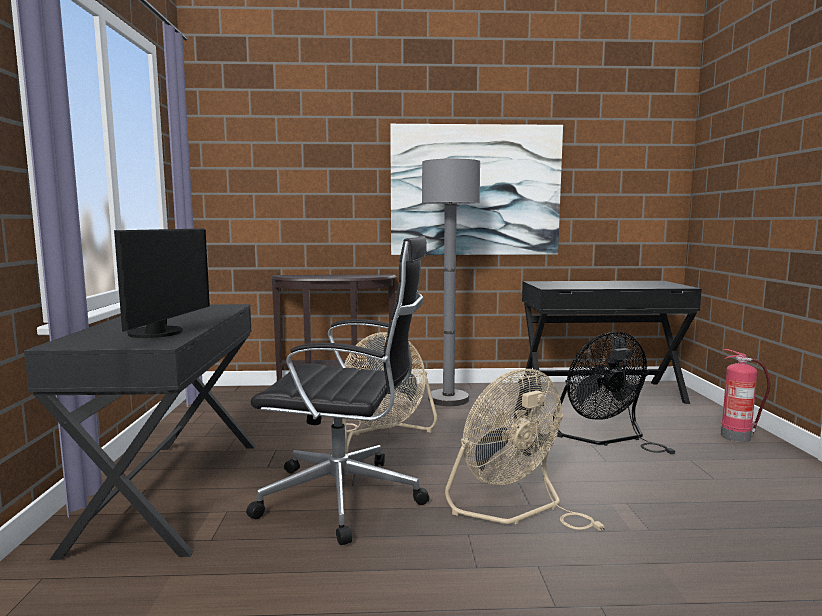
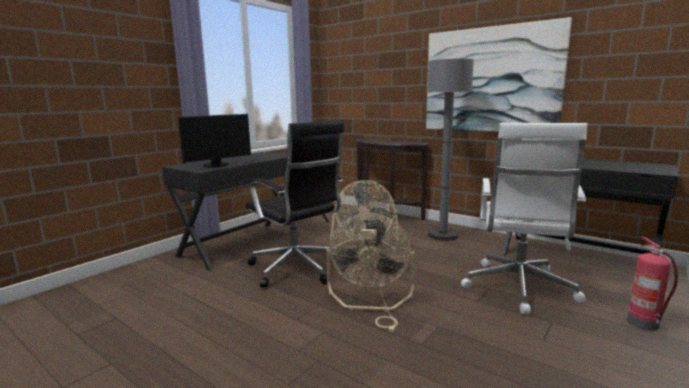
camera: 40 degrees right, 5 degrees up
black fan [553,332,675,454] -> white office chair [461,123,587,314]

